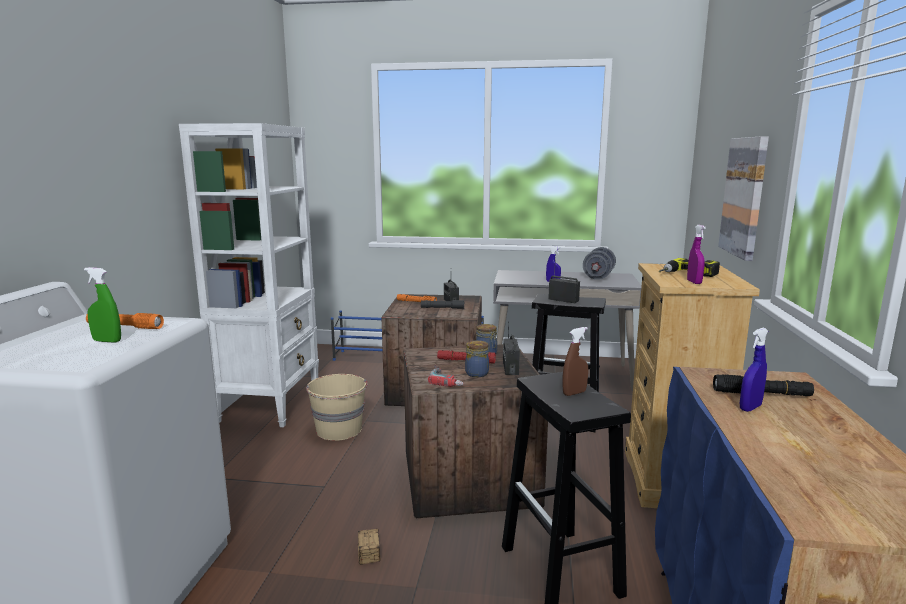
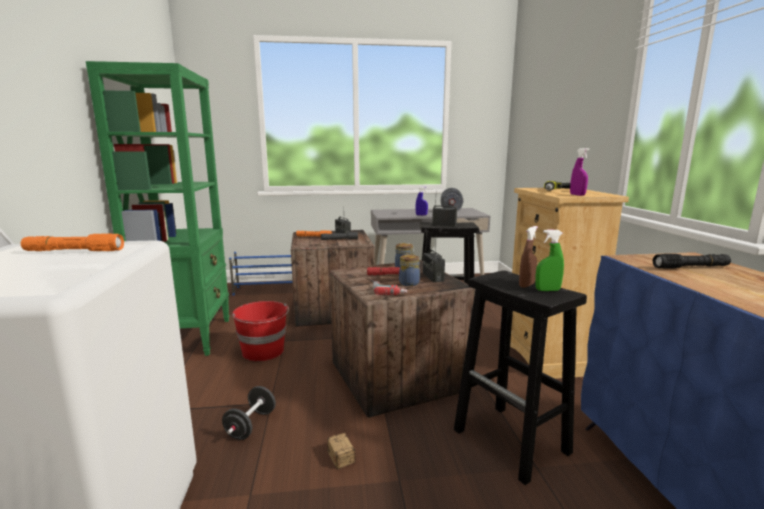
camera: 15 degrees left, 0 degrees up
green spray bottle [84,267,121,343] -> green spray bottle moved to [535,230,564,291]
white bookcase [179,123,319,427] -> green bookcase [86,61,230,356]
beige bucket [306,374,368,441] -> red bucket [232,301,289,361]
picture [718,136,769,261] -> none
blue spray bottle [740,328,768,412] -> none
none -> black dumbbell [222,386,276,440]

